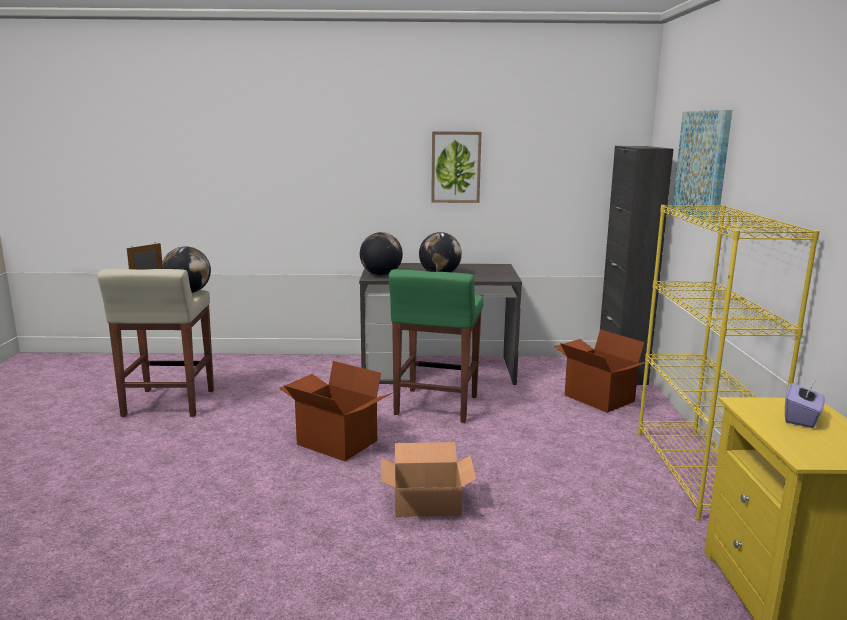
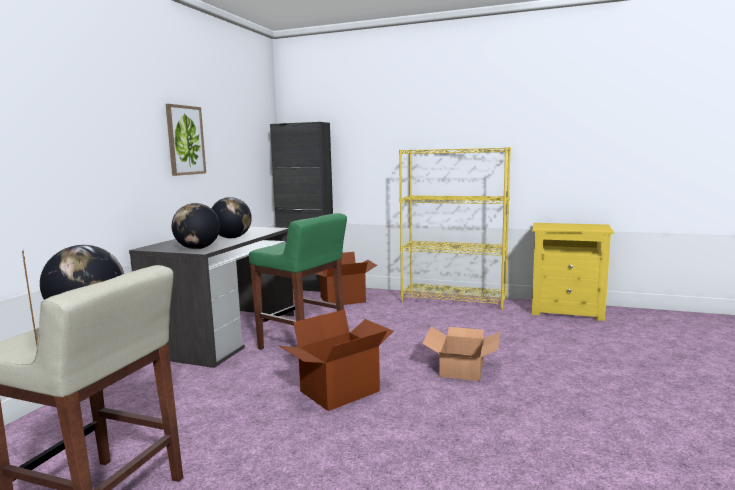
camera: 70 degrees left, 5 degrees down
picture [672,110,732,223] -> none
purple tissue box [785,382,825,428] -> none

